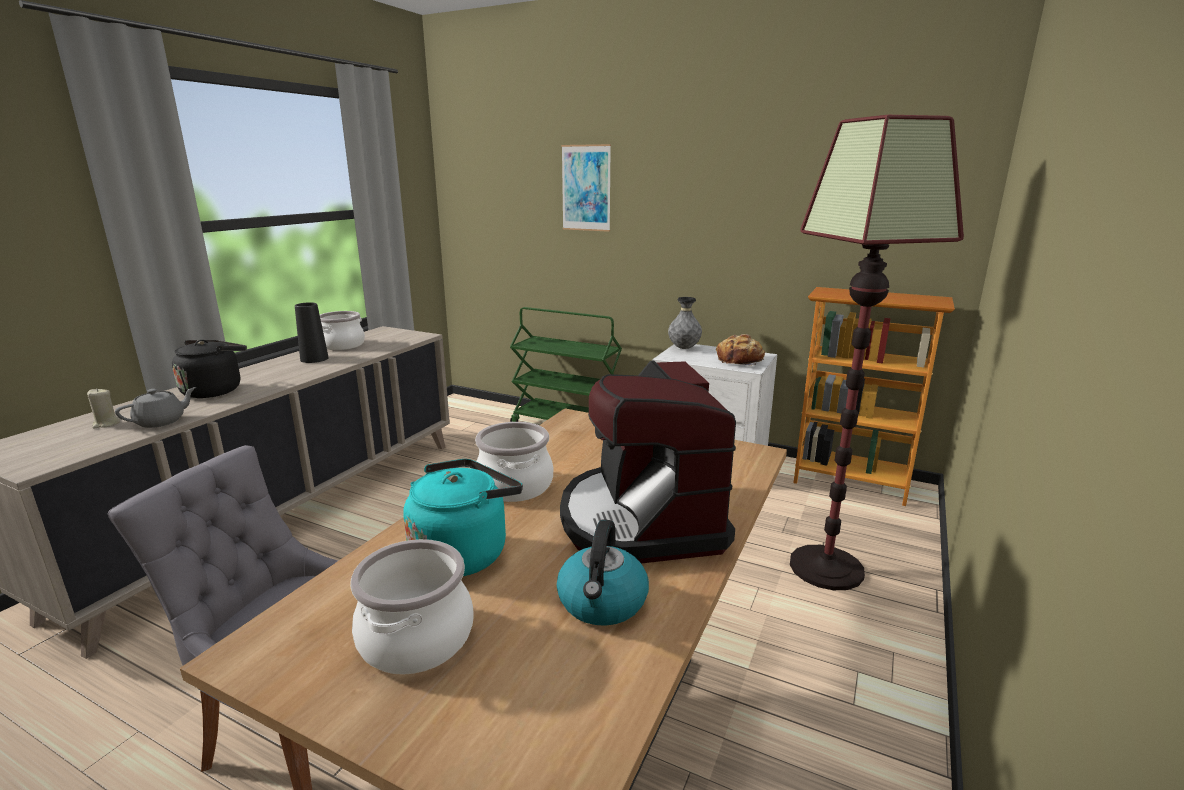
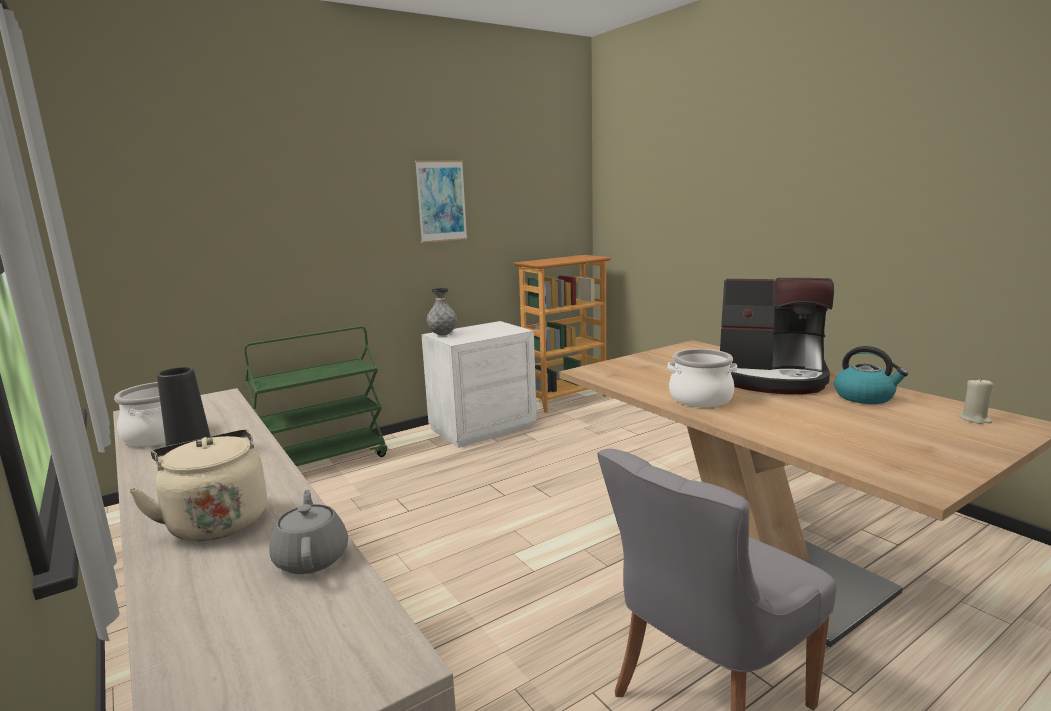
camera: 60 degrees left, 5 degrees down
beige candle [87,388,120,429] -> beige candle moved to [959,378,993,424]
black kettle [172,340,247,398] -> beige kettle [128,429,267,541]
cooking pot [350,539,474,675] -> none
turquoise kettle [404,459,523,576] -> none
picture [561,144,611,232] -> picture moved to [415,161,467,243]
bread [716,334,765,366] -> none
floor lamp [790,115,964,590] -> none

